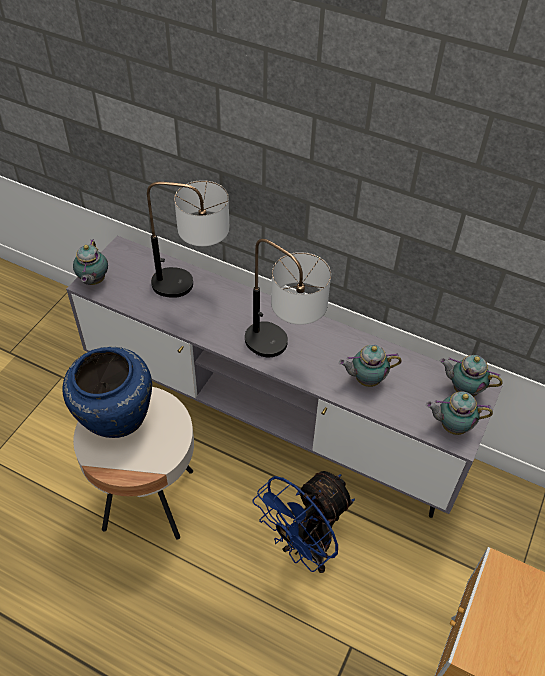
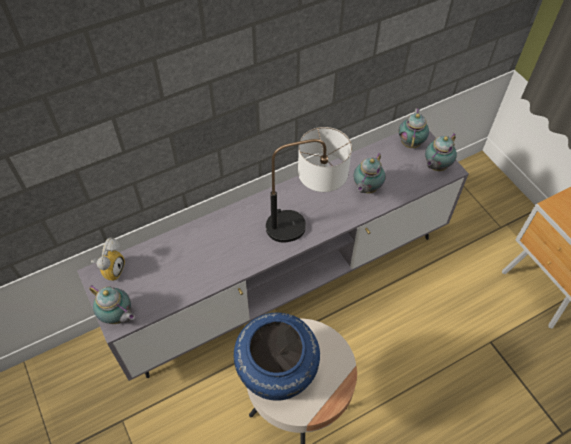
camera: 55 degrees left, 5 degrees up
table lamp [147,180,230,298] -> none
blue fan [252,471,355,573] -> none
teapot [440,355,503,397] -> teapot turned 135 degrees clockwise [399,108,429,148]
none -> alarm clock [91,237,125,281]

